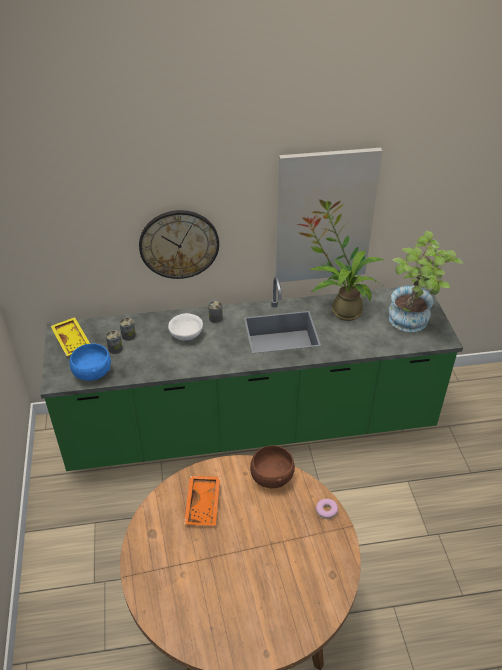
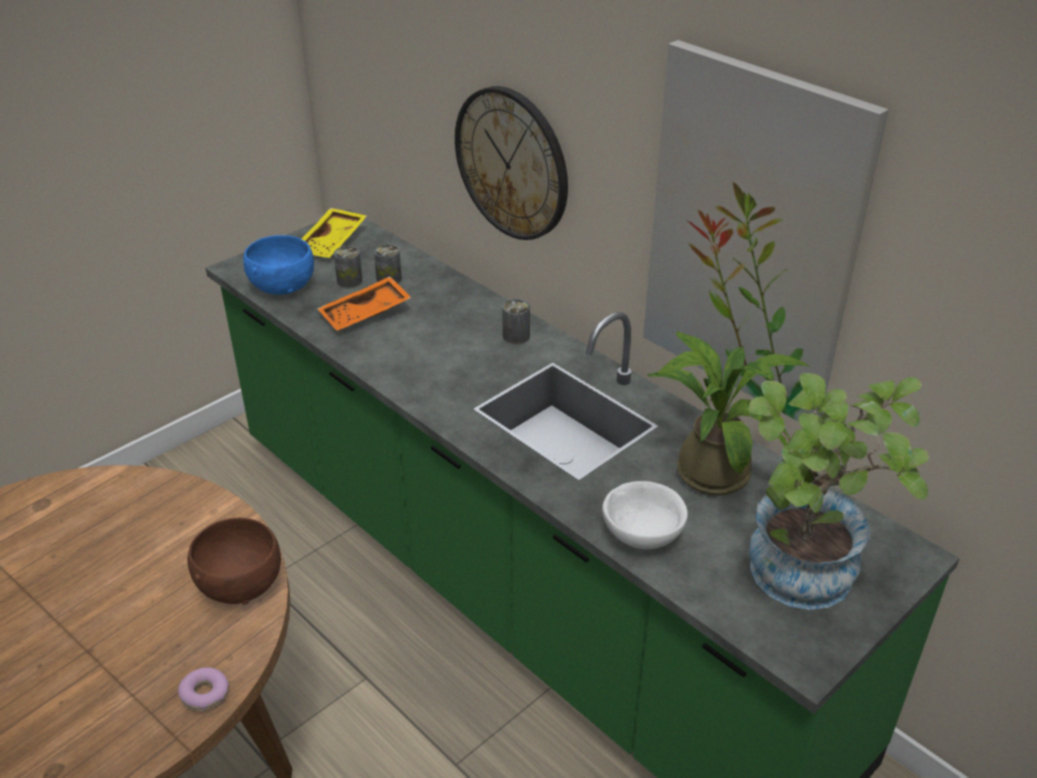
camera: 55 degrees right, 5 degrees down
white bowl [168,313,203,341] -> white bowl moved to [602,481,688,549]
orange tray [184,476,220,525] -> orange tray moved to [317,277,412,331]

